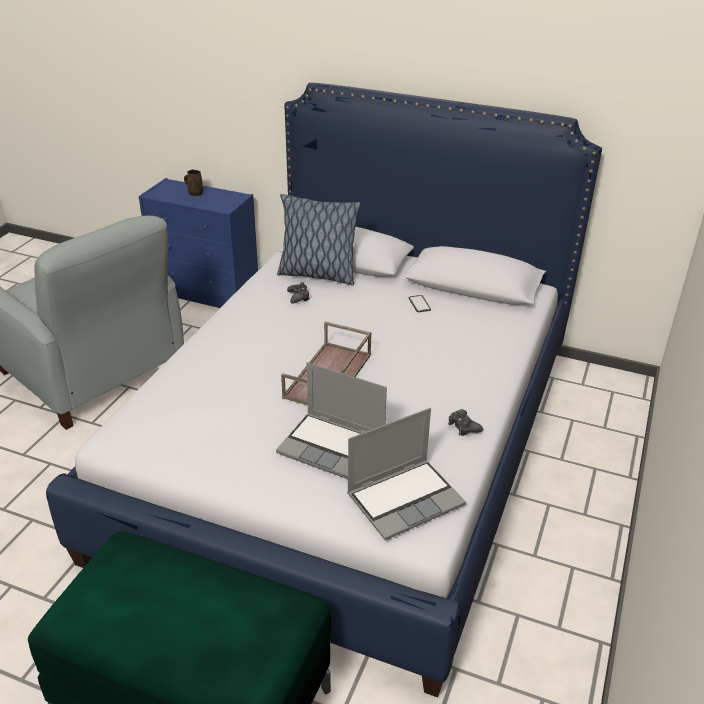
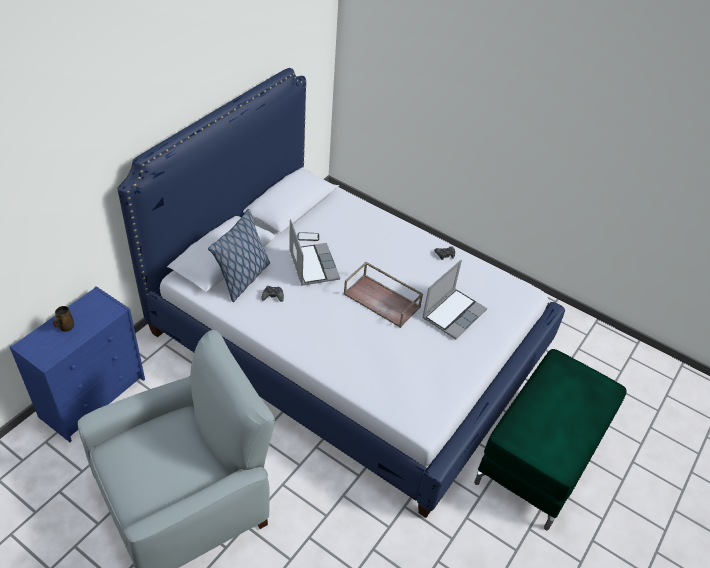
camera: 80 degrees left, 10 degrees up
laptop [347,408,466,540] -> laptop moved to [289,219,340,286]

